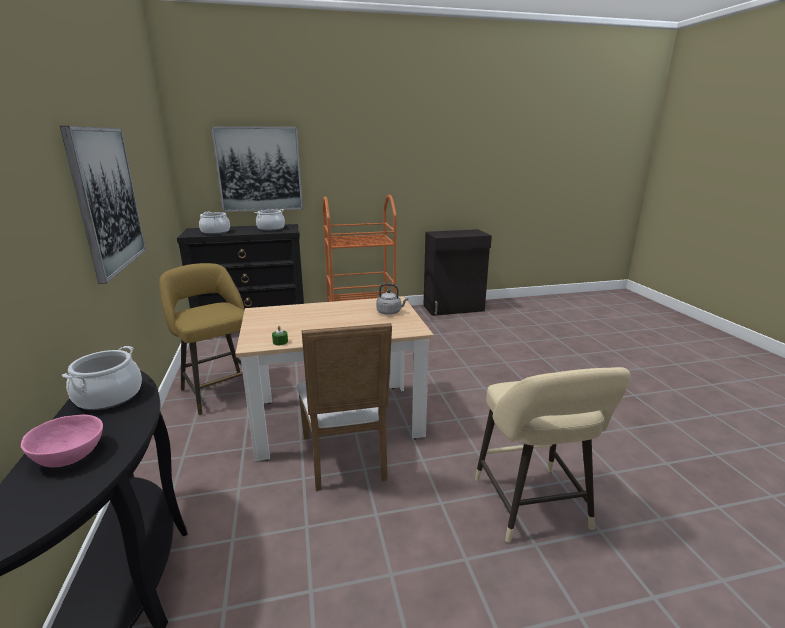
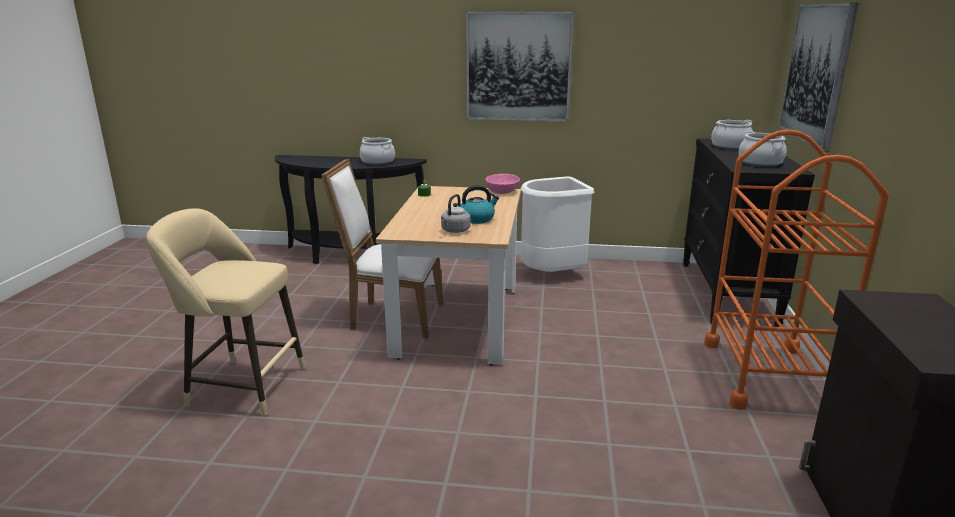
camera: 110 degrees right, 0 degrees up
pink bowl [21,414,103,467] -> pink bowl moved to [486,174,520,194]
yellow stool [159,263,245,415] -> white trash can [521,176,594,272]
none -> kettle [460,185,499,224]

